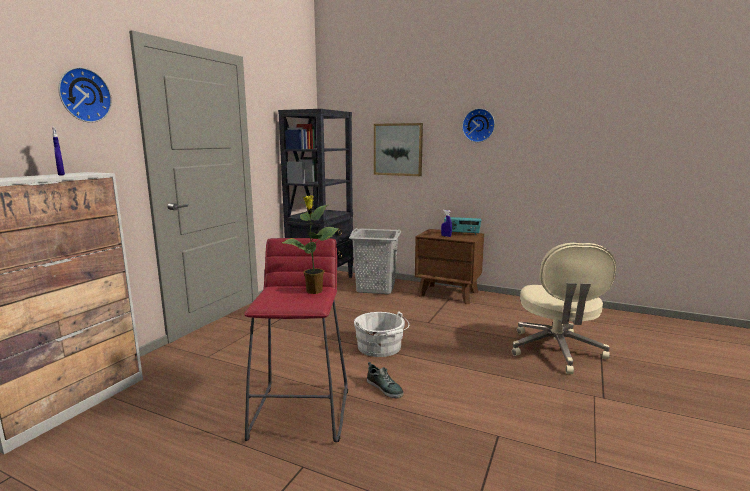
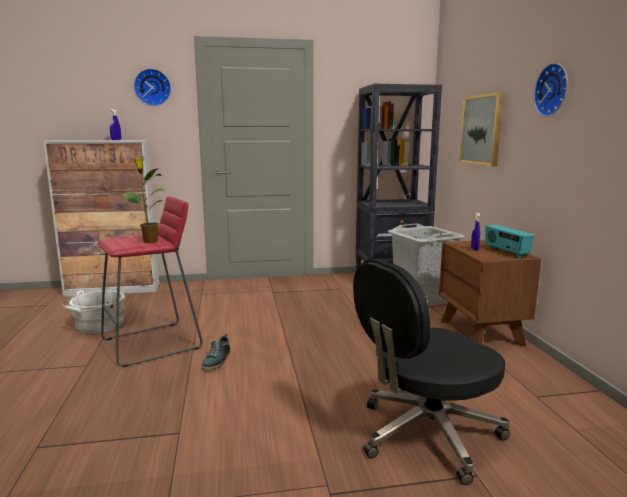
camera: 55 degrees right, 0 degrees up
white bucket [354,311,409,357] -> white bucket moved to [62,290,125,334]
beige office chair [512,243,616,374] -> black office chair [353,258,510,485]

